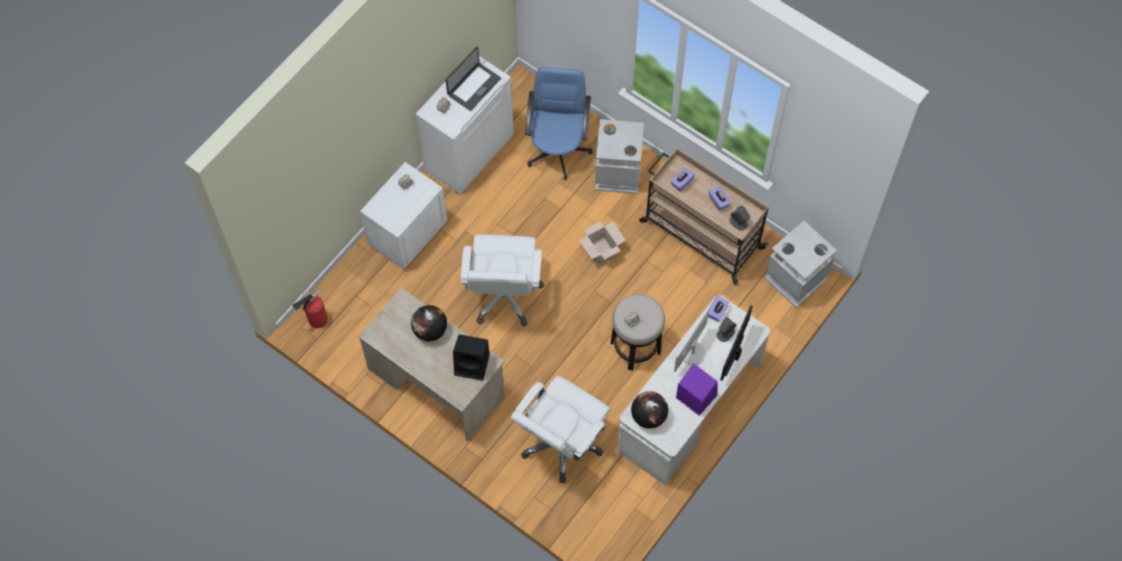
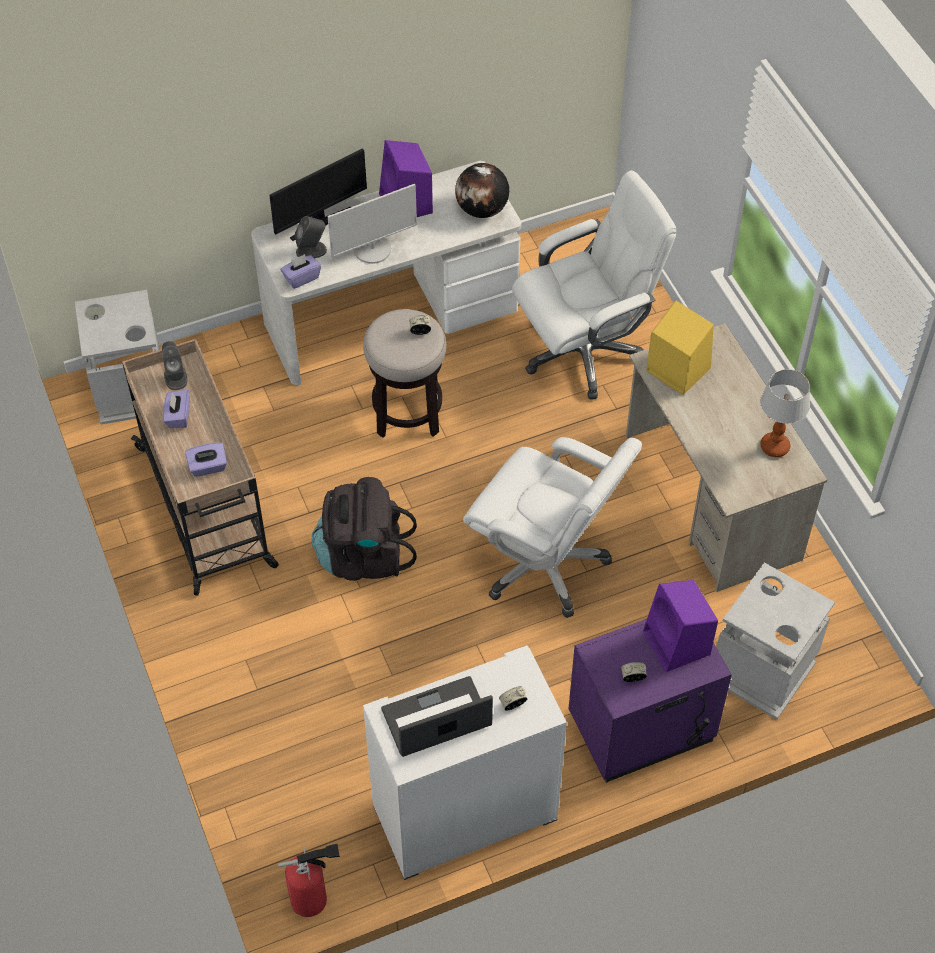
camera: 150 degrees left, 10 degrees down
fire extinguisher [292,290,328,328] -> fire extinguisher moved to [278,843,340,917]
white nightstand [360,162,447,270] -> purple nightstand [568,619,732,783]
globe [411,305,447,342] -> none
black speaker [453,334,489,381] -> yellow speaker [646,301,714,395]
white office chair [461,234,544,326] -> white office chair turned 90 degrees clockwise [463,437,642,618]
blue office chair [525,67,593,180] -> none
cardboard box [579,221,626,265] -> black backpack [311,477,417,581]
grey trash can [595,119,644,194] -> grey trash can moved to [717,562,835,720]
none -> purple speaker [643,580,718,672]
none -> table lamp [760,369,810,457]

